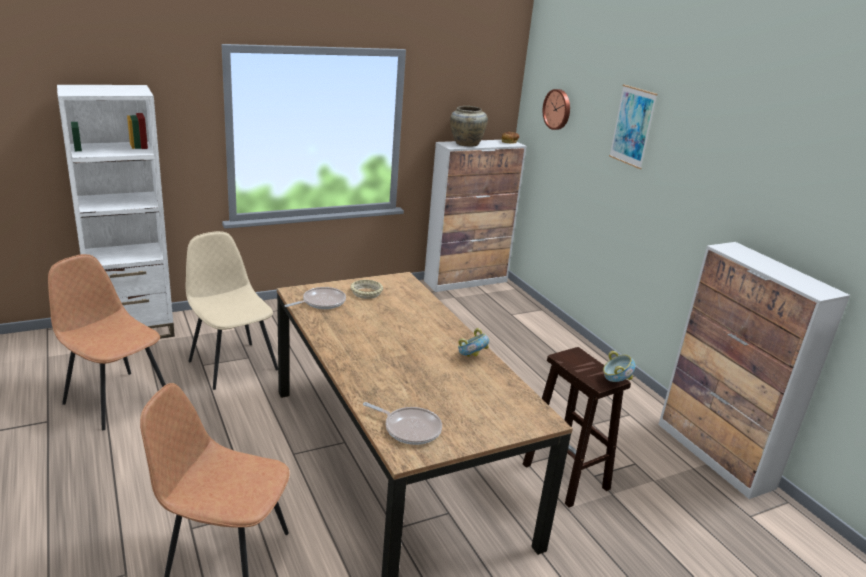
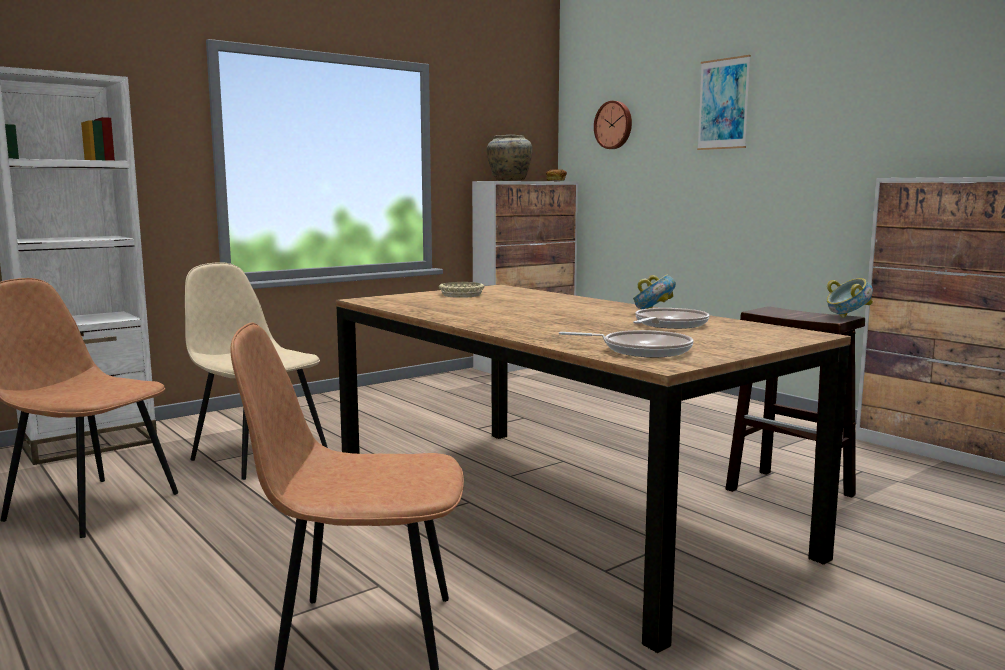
camera: 10 degrees left, 15 degrees down
frying pan [285,287,346,309] -> frying pan moved to [633,308,710,329]

